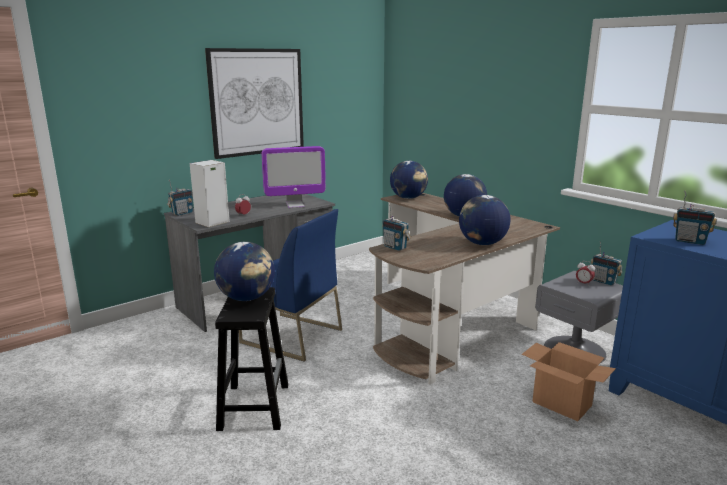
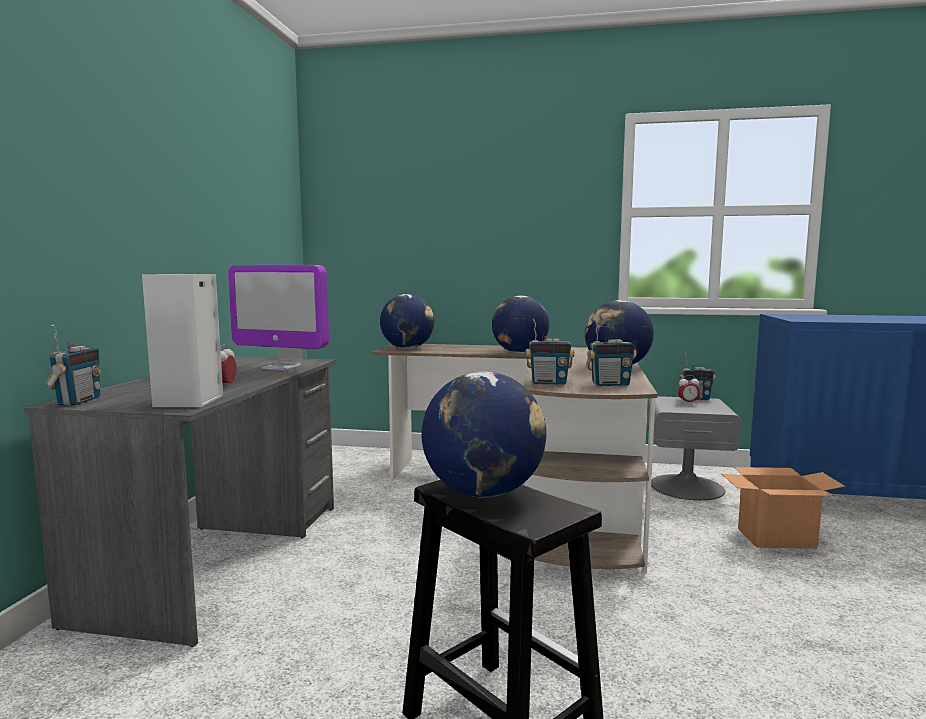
camera: 40 degrees left, 10 degrees down
picture [205,48,304,159] -> none
blue chair [239,209,342,362] -> none
monitor [262,146,326,208] -> monitor turned 75 degrees clockwise [228,265,329,371]
radio [673,190,717,245] -> radio moved to [586,319,637,386]

